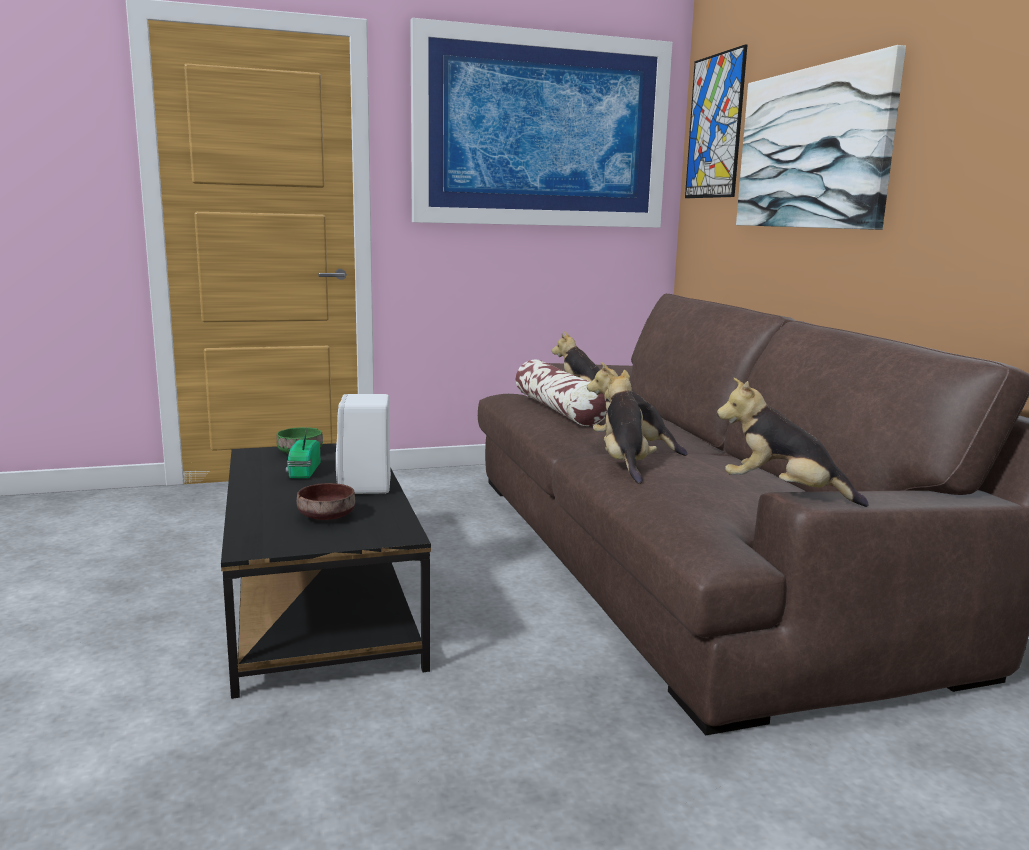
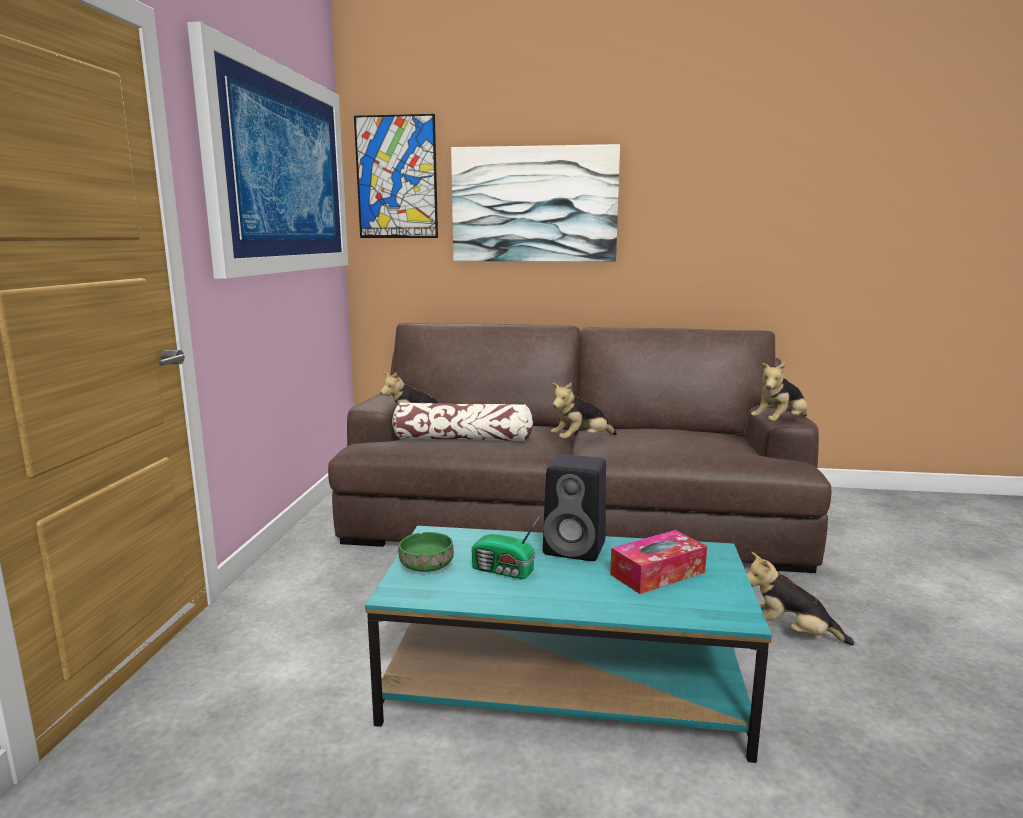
camera: 65 degrees left, 0 degrees up
black coffee table [221,443,431,699] -> turquoise coffee table [365,526,772,763]
brown bowl [297,483,355,520] -> tissue box [610,530,707,594]
white speaker [336,394,391,494] -> black speaker [543,454,606,561]
plush toy [604,370,657,484] -> plush toy moved to [747,552,854,645]

